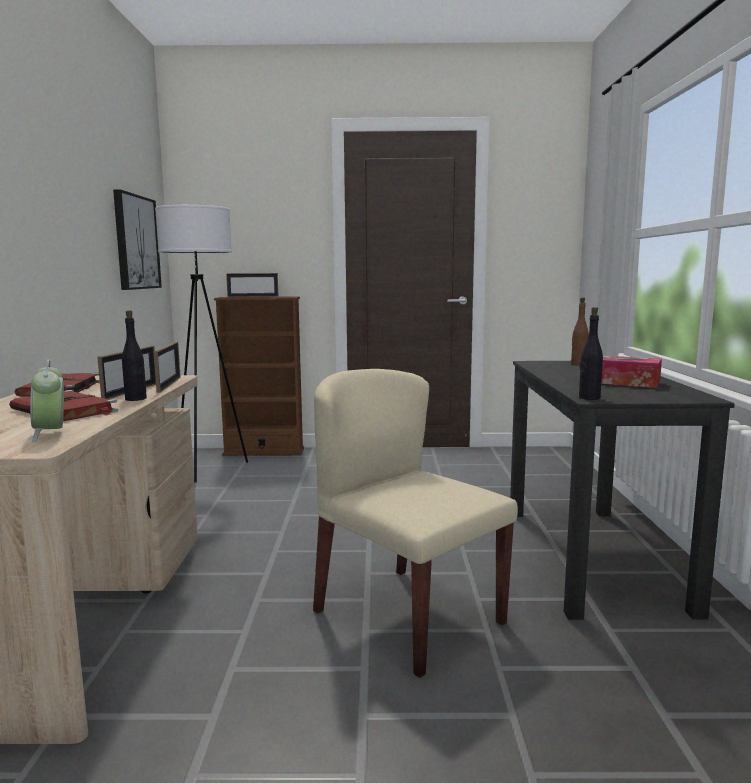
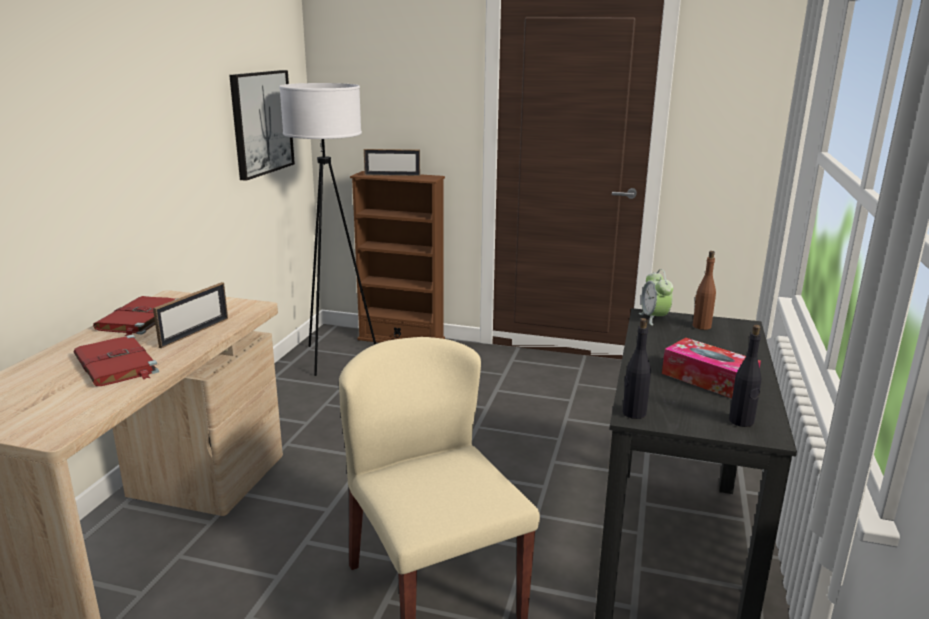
camera: 15 degrees right, 10 degrees up
alarm clock [30,359,64,442] -> alarm clock moved to [639,269,673,326]
black bottle [122,310,147,401] -> black bottle moved to [729,325,761,427]
picture frame [154,342,181,393] -> none

